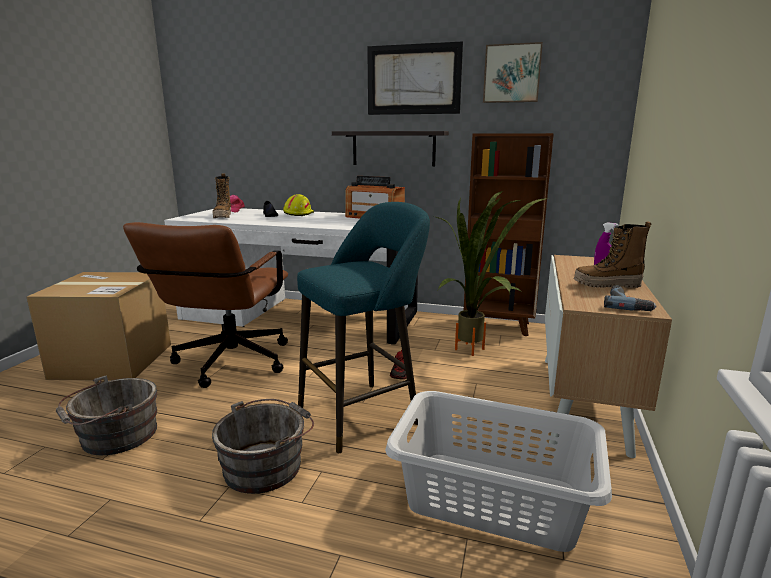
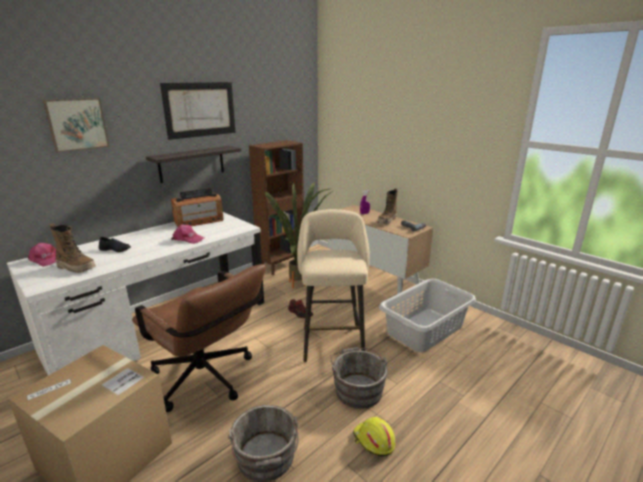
camera: 60 degrees left, 5 degrees up
yellow hard hat [283,194,314,216] -> yellow hard hat moved to [353,417,395,456]
turquoise stool [297,202,430,453] -> beige stool [297,209,370,362]
picture [483,42,543,103] -> picture moved to [43,98,109,152]
none -> pink cap [171,224,204,244]

